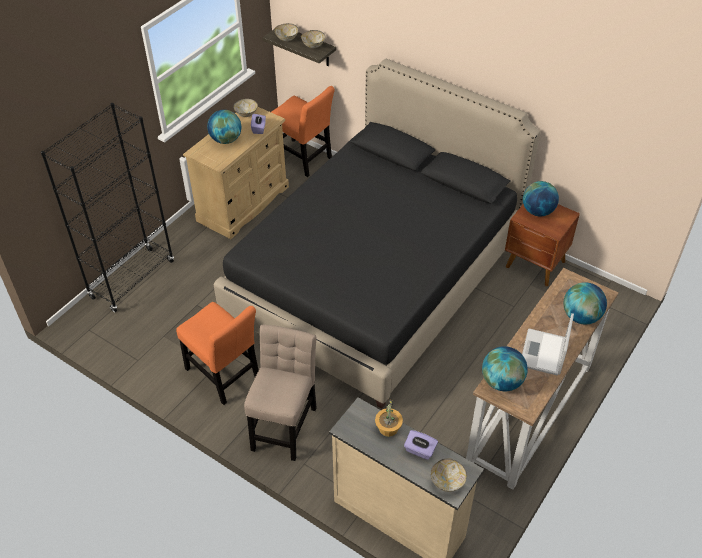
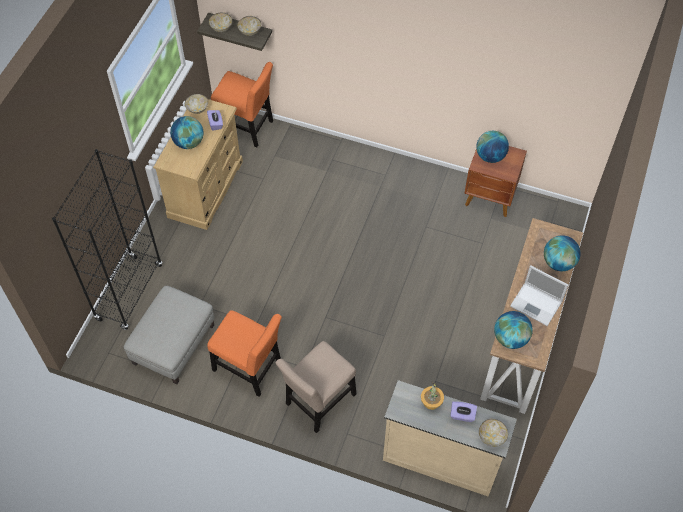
camera: 15 degrees left, 10 degrees up
black bed [214,59,540,409] -> none
beige chair [244,325,317,461] -> beige chair turned 135 degrees counterclockwise [276,341,356,433]
laptop [522,313,574,375] -> laptop turned 60 degrees counterclockwise [510,265,568,326]
none -> grey ottoman [124,286,214,384]

